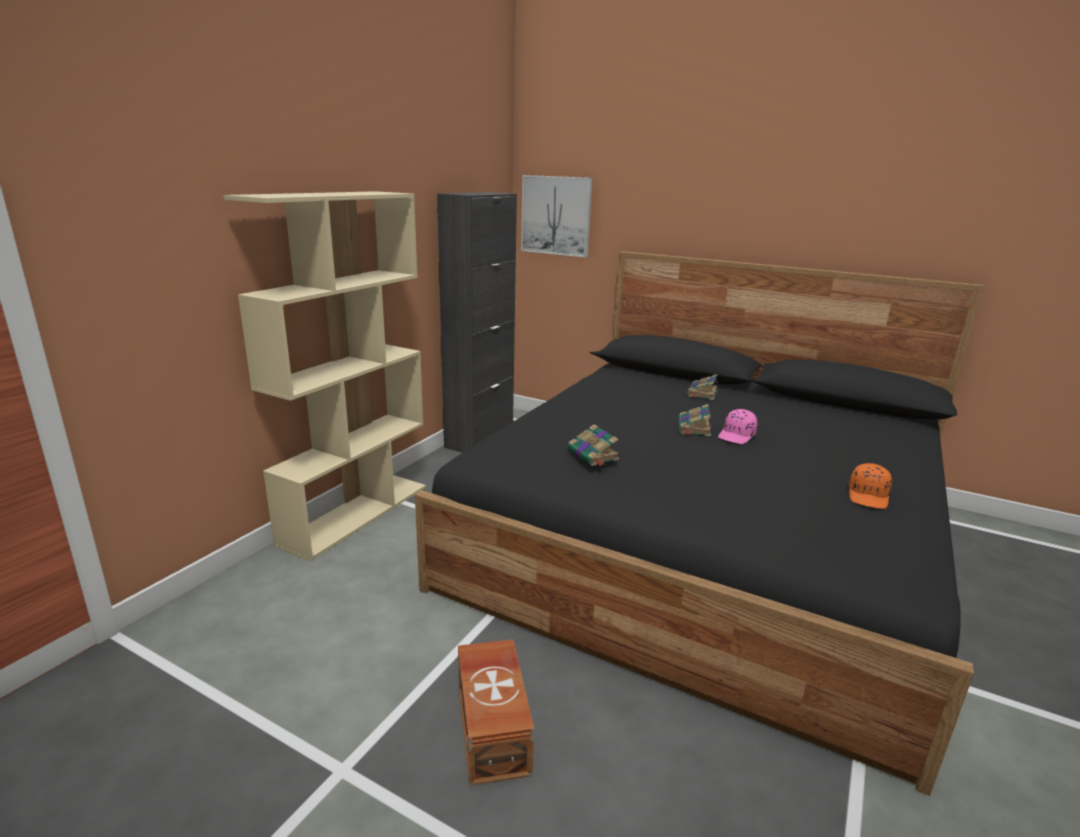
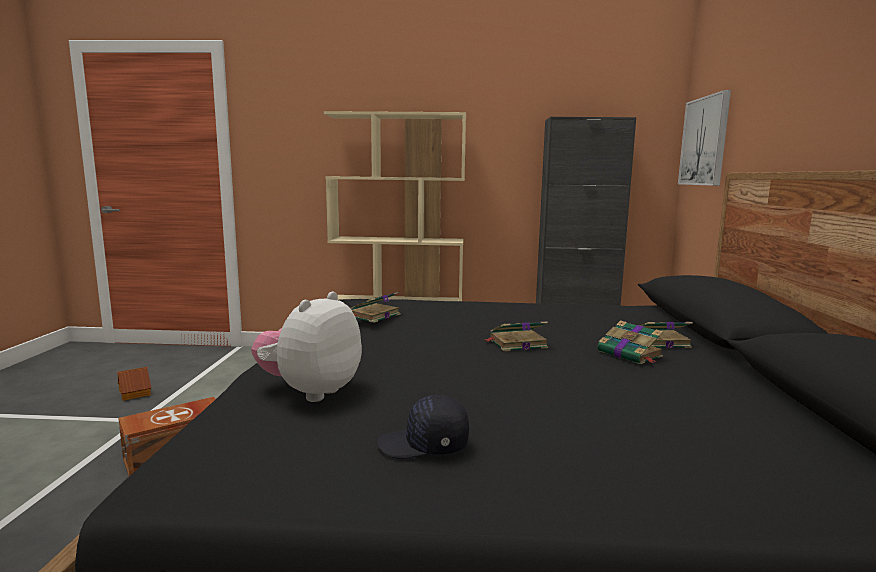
camera: 65 degrees right, 10 degrees down
pink cap [718,409,757,444] -> none
orange cap [849,463,892,509] -> black cap [377,395,469,459]
none -> toy house [117,367,151,401]
none -> plush toy [251,291,362,402]
none -> book [597,320,663,364]

